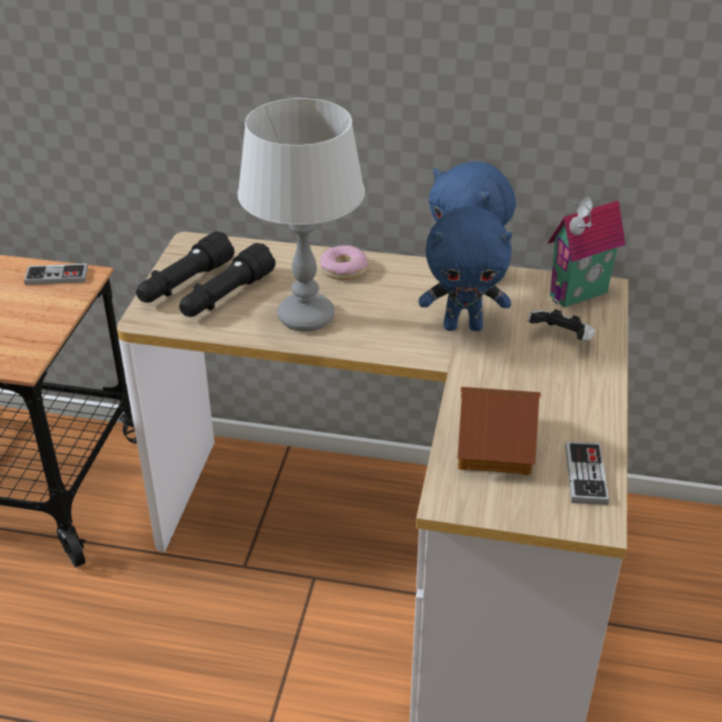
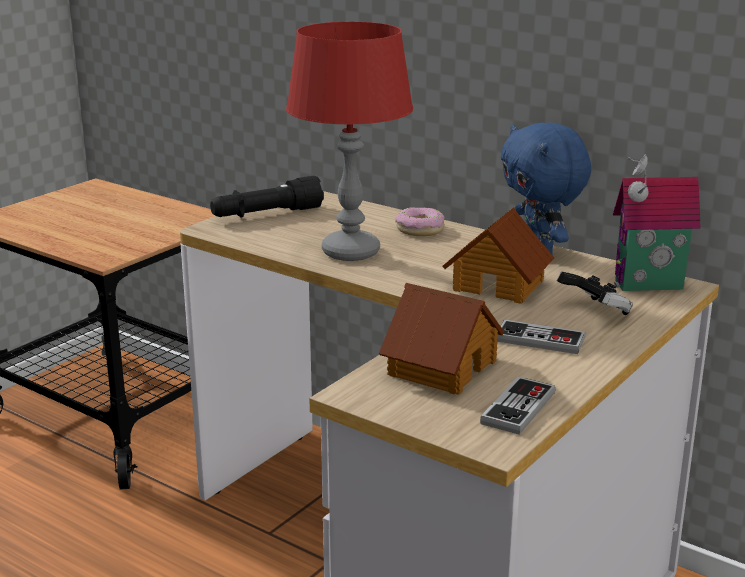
camera: 25 degrees right, 15 degrees down
game controller [24,263,88,285] -> game controller moved to [497,320,586,354]
black flashlight [179,243,275,317] -> none
grey table lamp [237,98,365,331] -> red table lamp [286,22,413,261]
blue plush toy [419,206,512,331] -> toy house [442,207,554,304]

